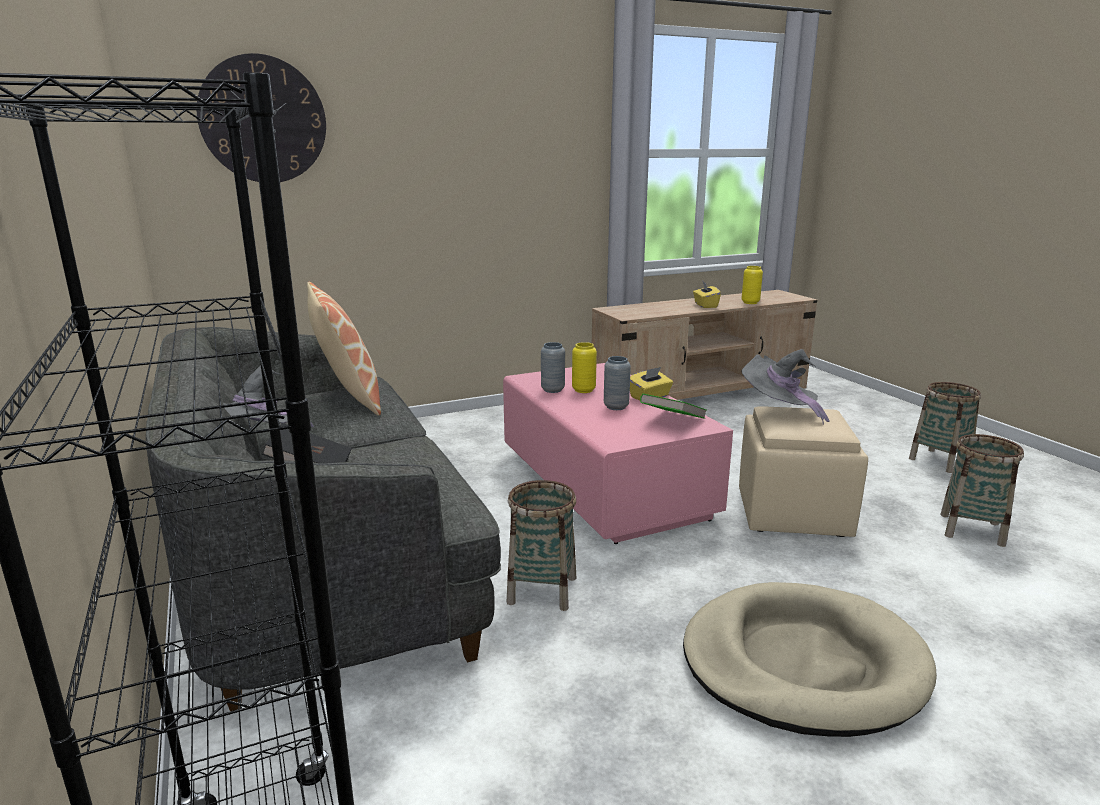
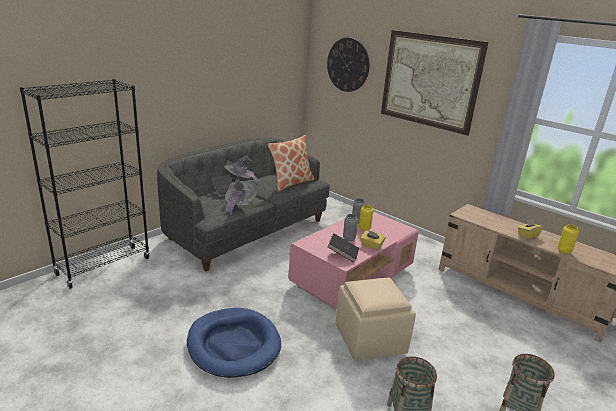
camera: 65 degrees right, 5 degrees up
basket [507,480,576,611] -> none
green book [640,394,706,419] -> black book [328,234,359,263]
beige dog bed [683,582,937,737] -> blue dog bed [187,308,281,378]
grey hat [741,349,830,425] -> grey hat moved to [225,179,259,214]
none -> picture [381,30,488,136]

